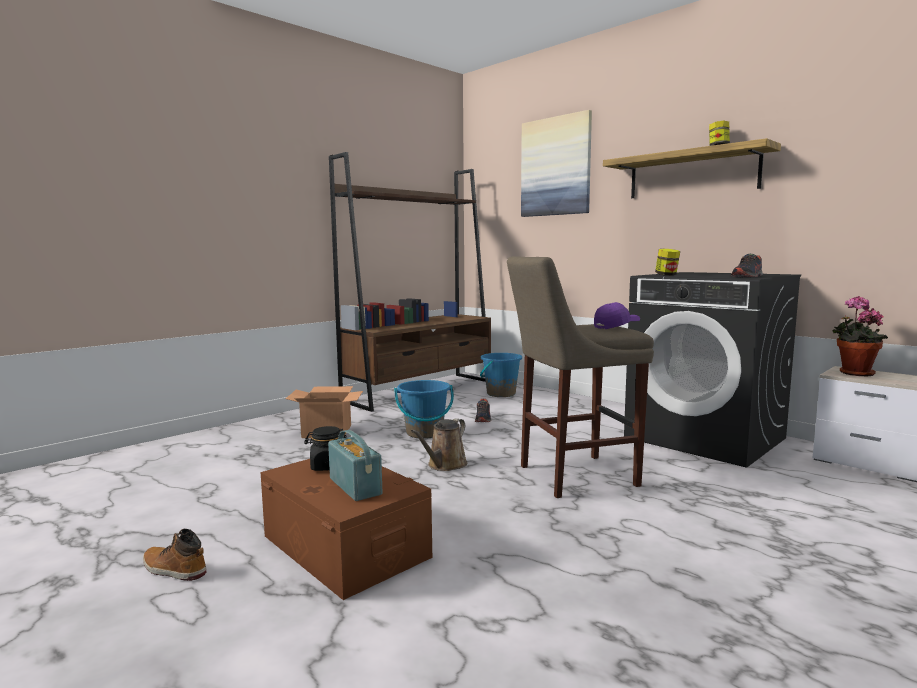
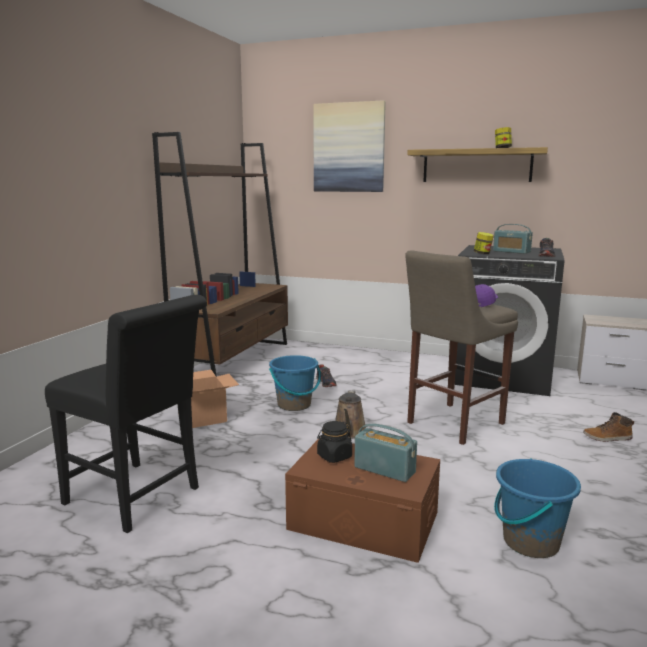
camera: 25 degrees left, 5 degrees up
boot [143,529,206,581] -> boot moved to [583,412,634,442]
blue bucket [480,353,522,397] -> blue bucket moved to [494,458,581,558]
potted plant [833,296,888,376] -> none
none -> black chair [45,295,207,533]
none -> radio [493,224,533,254]

